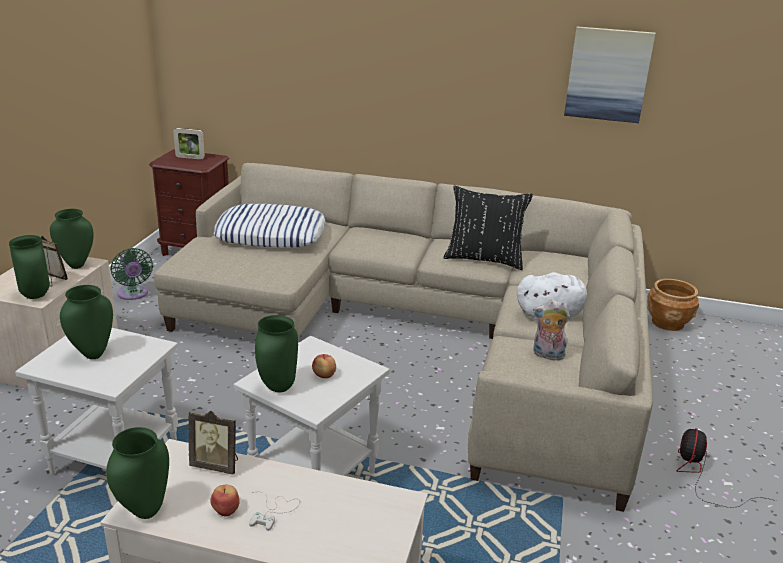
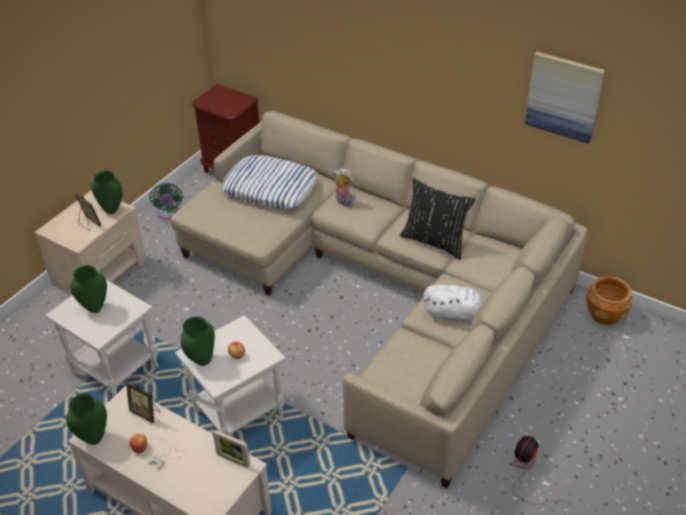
camera: 20 degrees right, 15 degrees up
green vase [9,235,50,299] -> none
picture frame [173,128,205,159] -> picture frame moved to [213,430,250,468]
plush toy [533,299,570,361] -> plush toy moved to [333,168,356,207]

